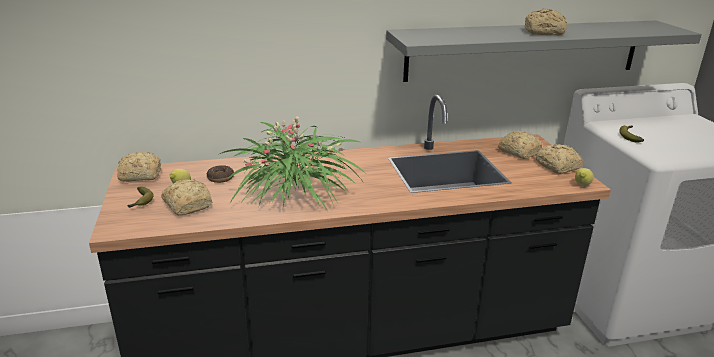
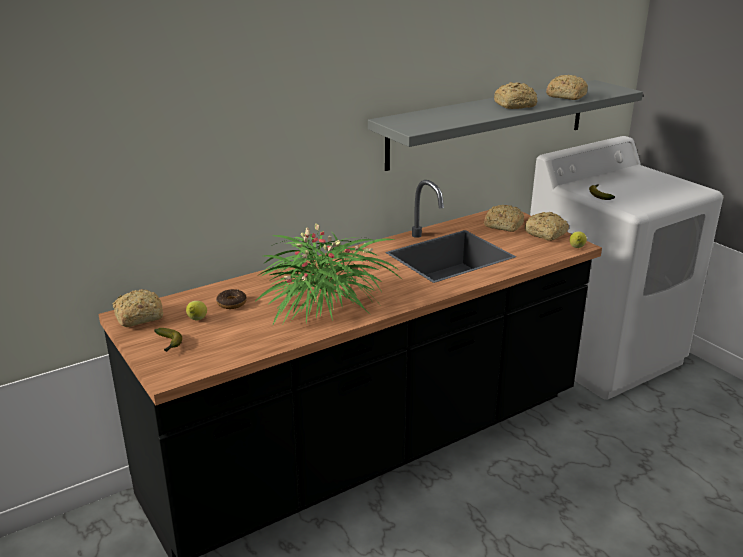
camera: 20 degrees left, 0 degrees up
bread [161,179,212,215] -> bread moved to [546,75,588,100]

